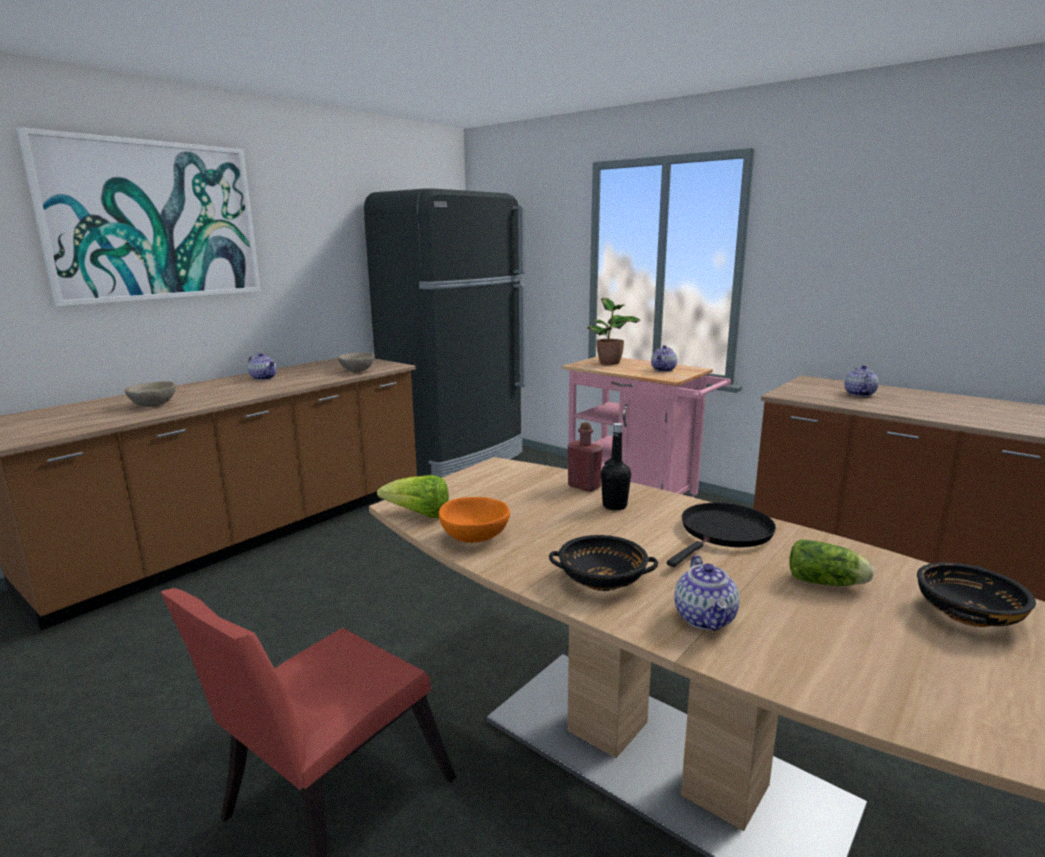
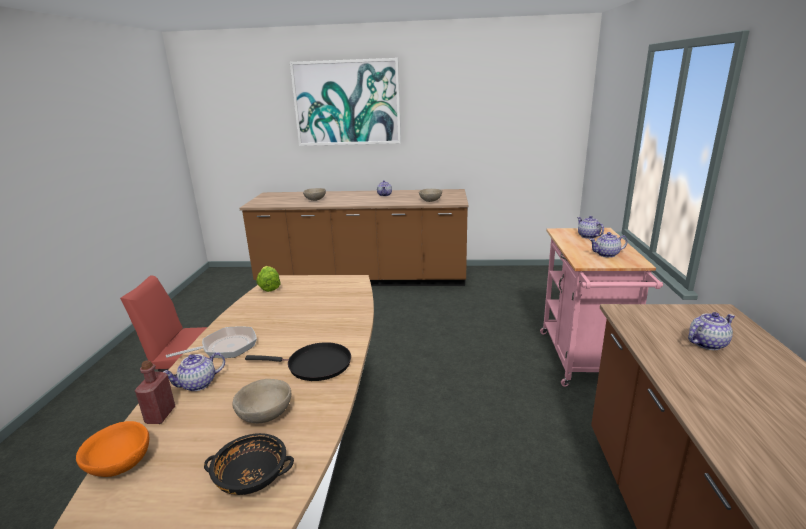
camera: 55 degrees right, 5 degrees up
black fridge [364,188,526,477] -> none
orange bowl [439,497,510,543] -> orange bowl moved to [76,421,149,477]
black bowl [549,535,658,591] -> frying pan [166,327,257,358]
red bottle [568,422,603,492] -> red bottle moved to [135,360,175,424]
potted plant [587,298,640,365] -> teapot [577,216,604,239]
black bottle [601,423,631,510] -> none
lettuce [789,539,874,586] -> beige bowl [232,379,291,424]

